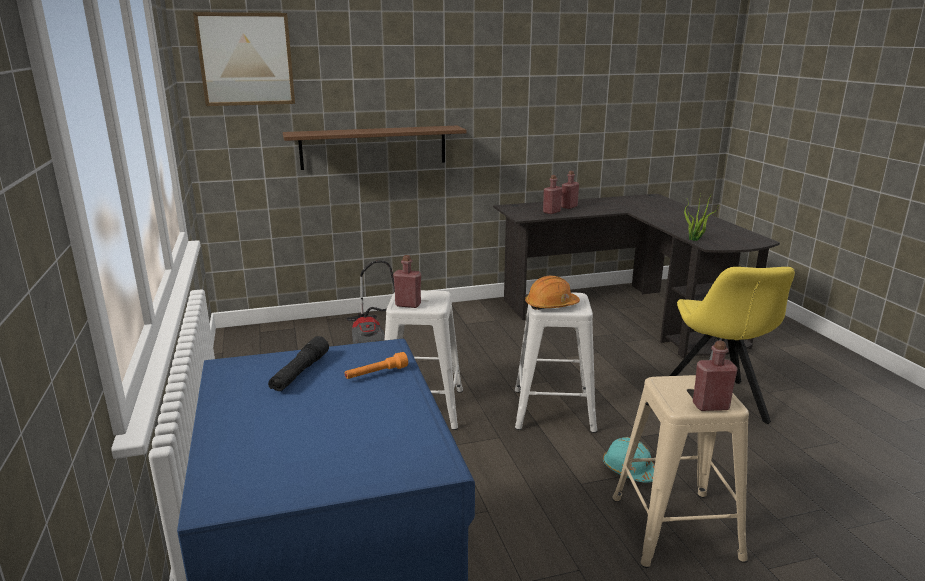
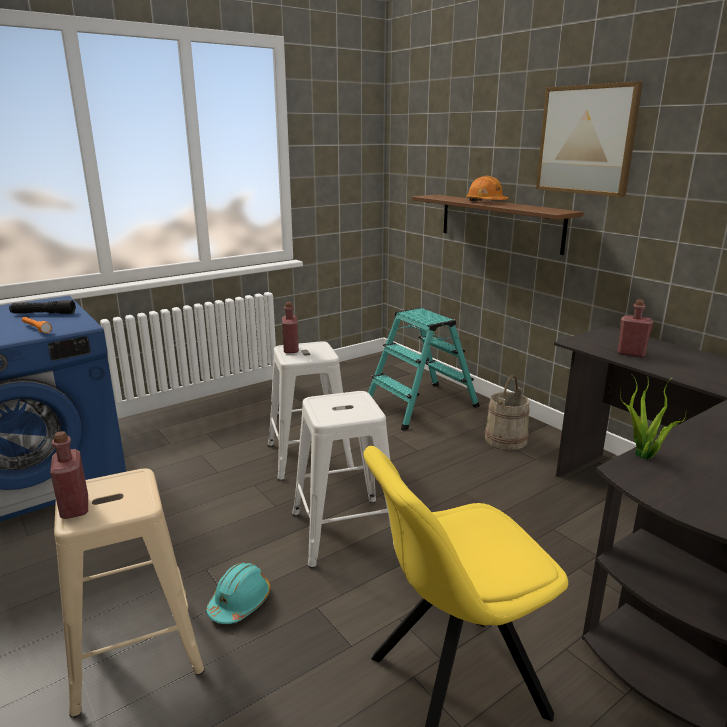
camera: 70 degrees right, 0 degrees up
picture [193,12,295,106] -> picture moved to [536,81,643,197]
vacuum cleaner [347,260,395,344] -> turquoise step ladder [368,307,480,431]
orange hard hat [525,275,580,310] -> orange hard hat moved to [466,176,509,201]
red bottle [561,171,579,209] -> none
none -> beige bucket [484,375,530,450]

